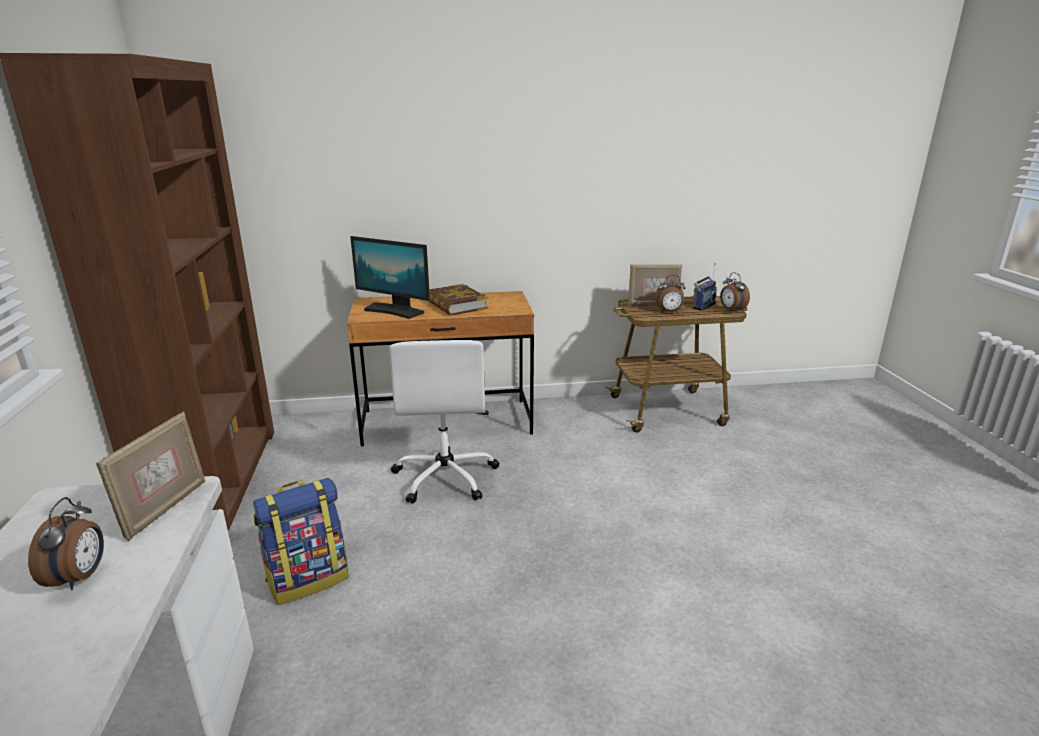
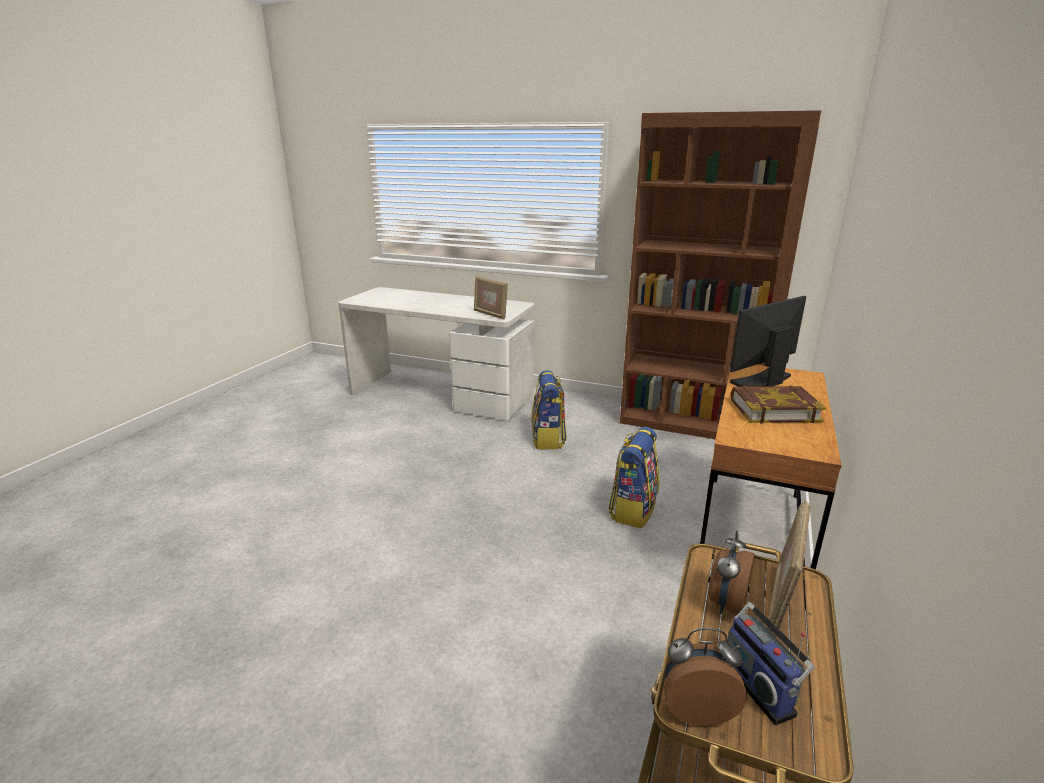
camera: 120 degrees right, 0 degrees up
alarm clock [28,497,104,590] -> none
white office chair [389,340,500,504] -> backpack [608,427,659,528]

